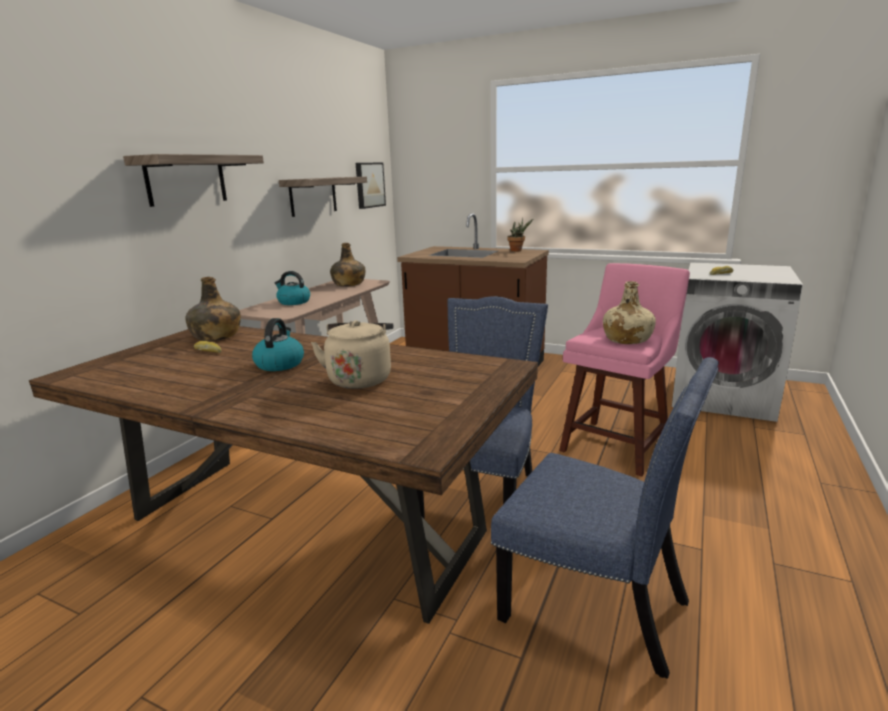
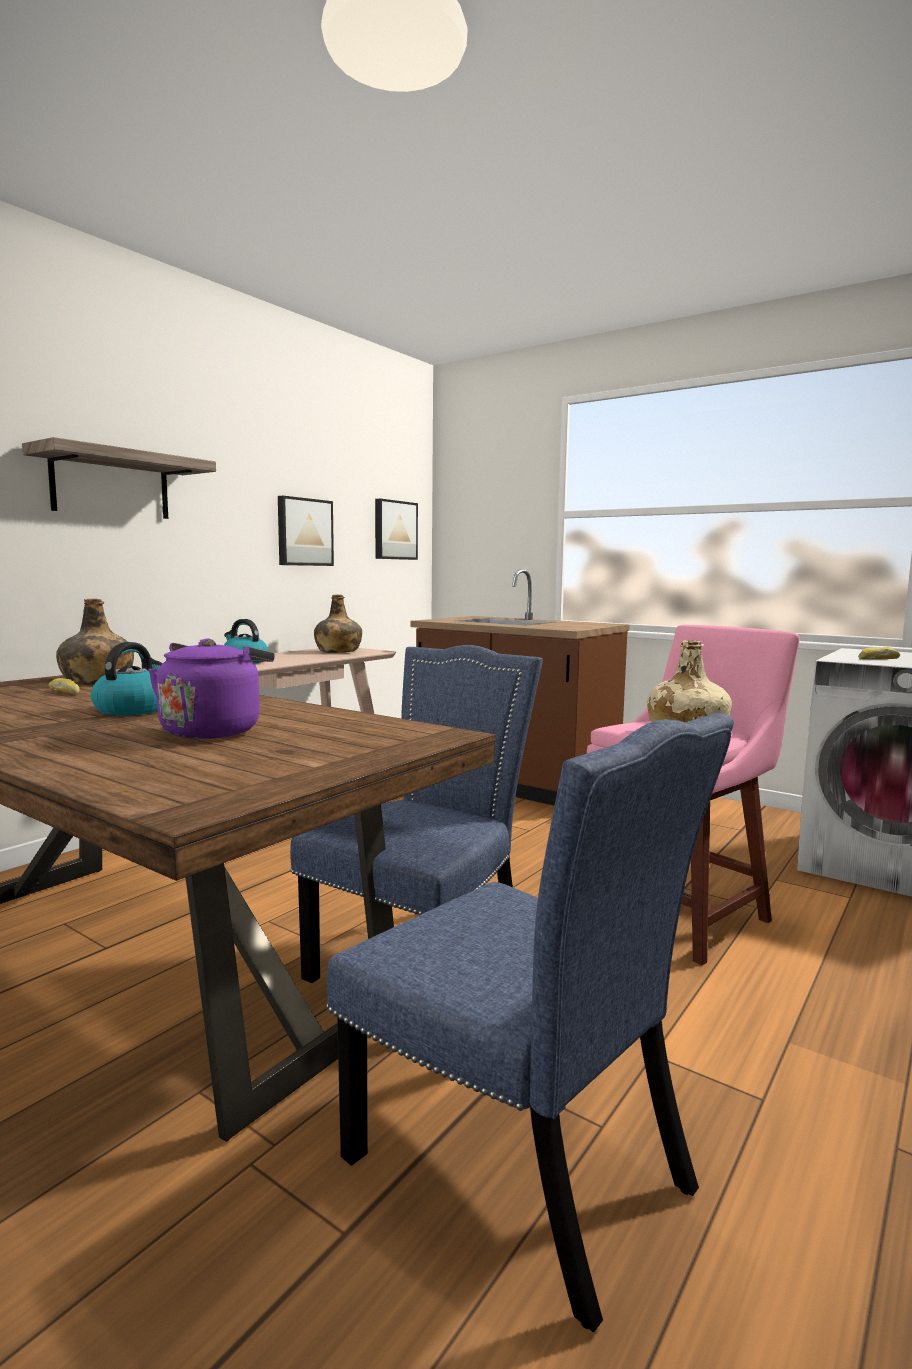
camera: 10 degrees right, 10 degrees down
shelf [279,177,367,217] -> picture [278,496,334,566]
beige kettle [311,320,394,389] -> purple kettle [148,638,275,739]
potted plant [507,218,533,252] -> none

